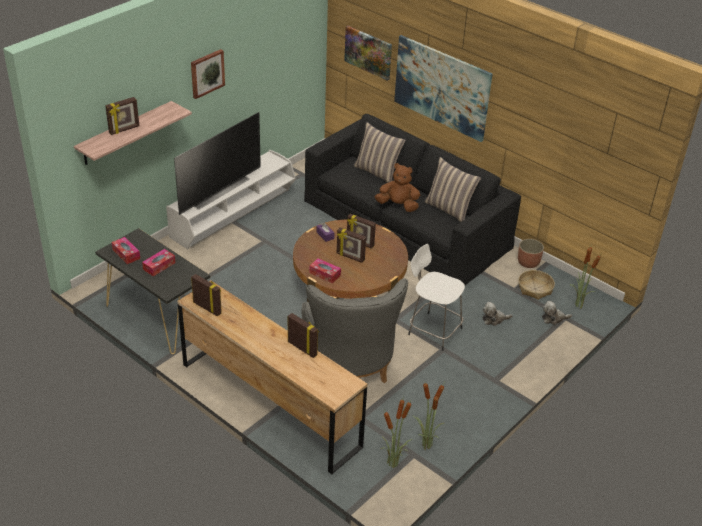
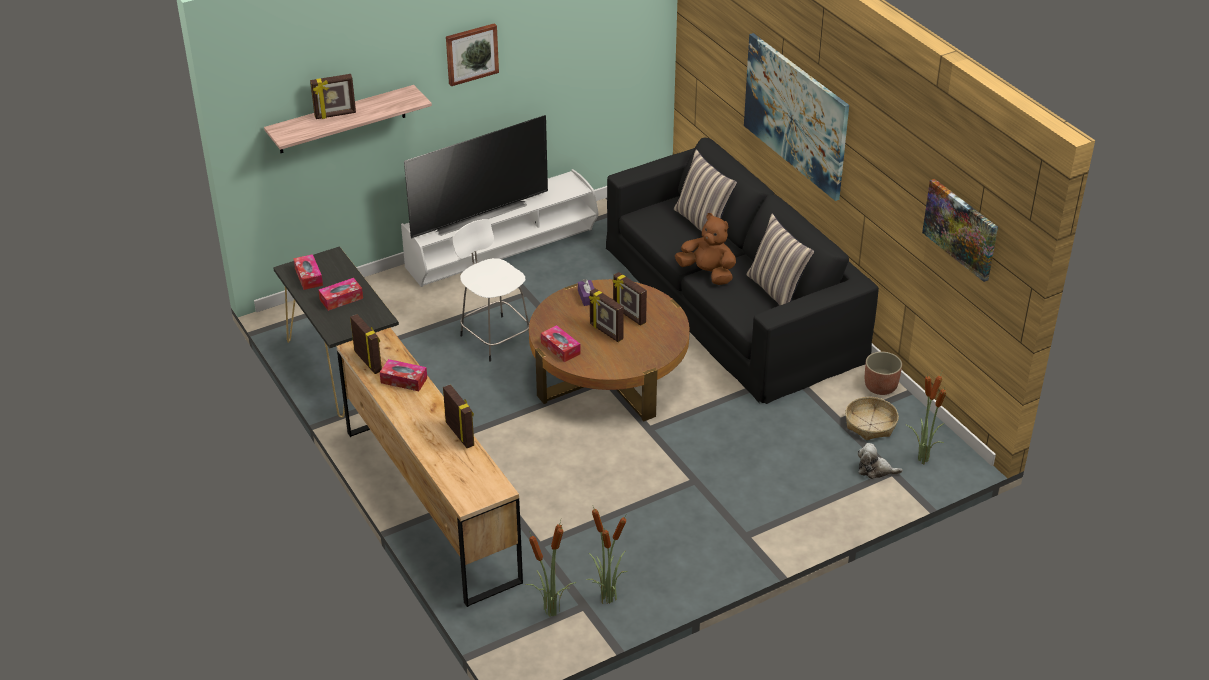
camera: 20 degrees right, 0 degrees up
grey armchair [301,278,408,383] -> none
picture [344,26,392,81] -> picture moved to [922,179,998,282]
white stool [408,244,465,351] -> white stool moved to [452,219,529,361]
plush toy [483,302,513,326] -> none
none -> tissue box [380,359,427,391]

